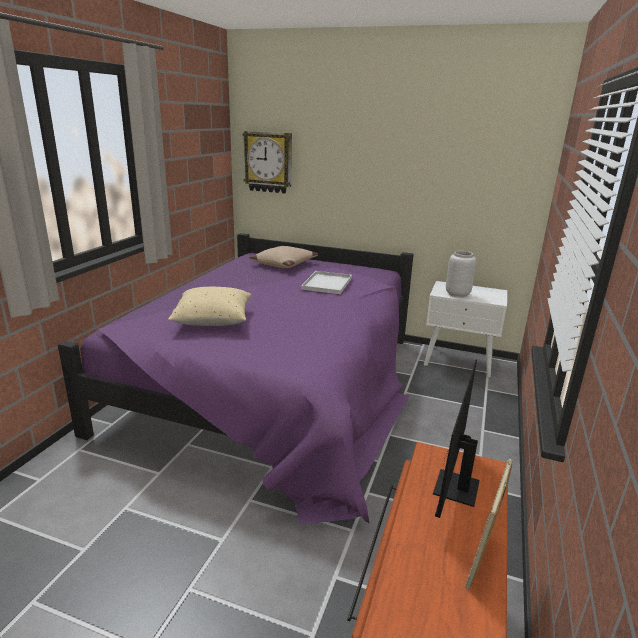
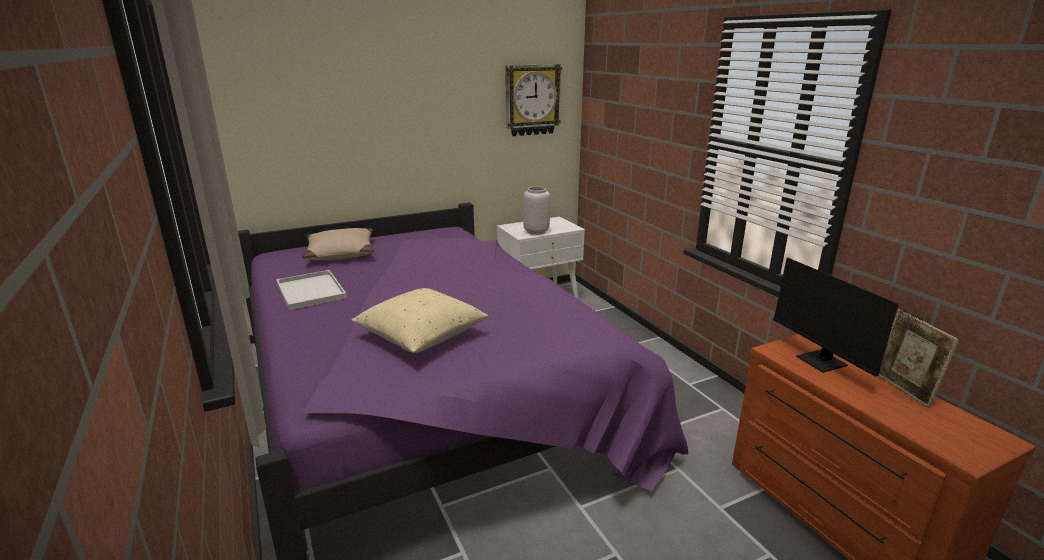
camera: 45 degrees left, 0 degrees up
wall clock [242,131,292,194] -> wall clock moved to [505,64,562,136]
white tray [301,271,352,294] -> white tray moved to [276,270,347,310]

